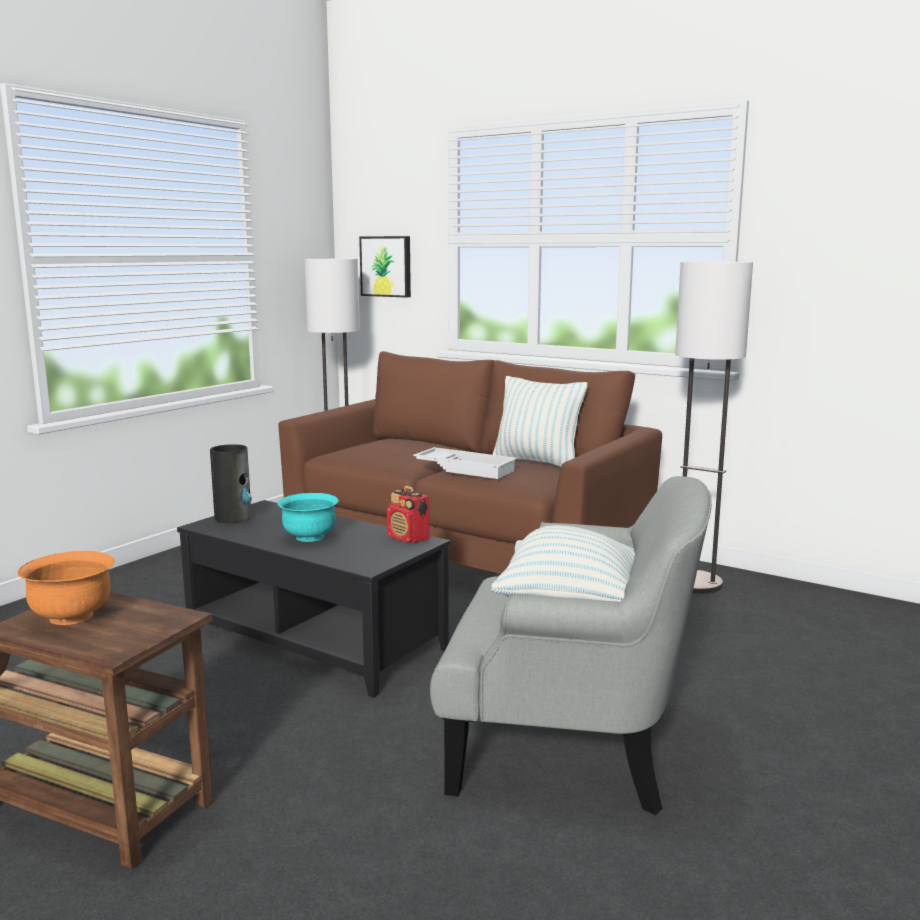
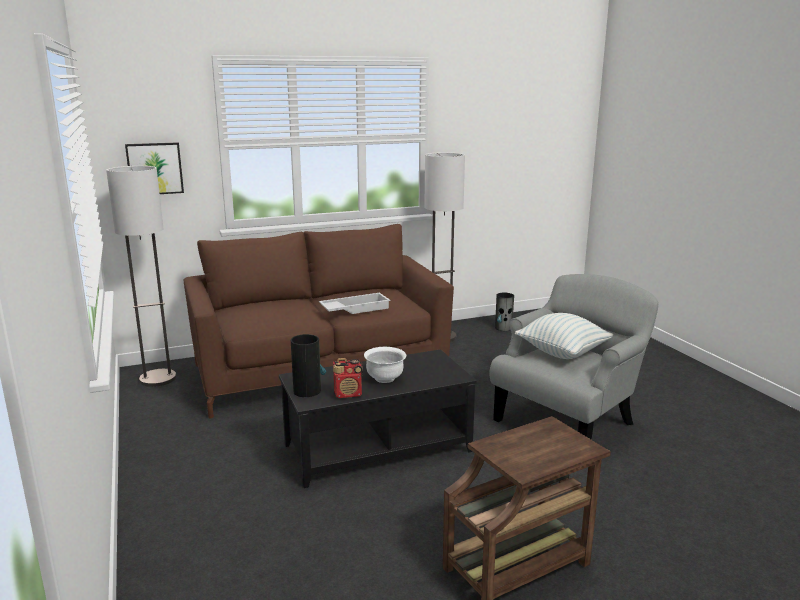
camera: 55 degrees left, 5 degrees up
orange bowl [17,551,115,625] -> none
turquoise bowl [277,493,339,542] -> white bowl [364,347,406,383]
radio [387,486,429,543] -> radio moved to [333,358,363,398]
pillow [492,376,588,467] -> none
none -> vase [495,293,514,331]

